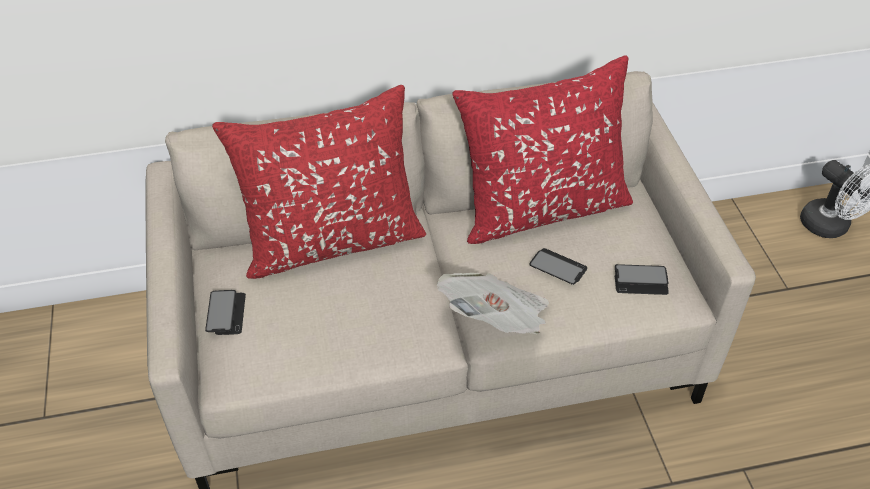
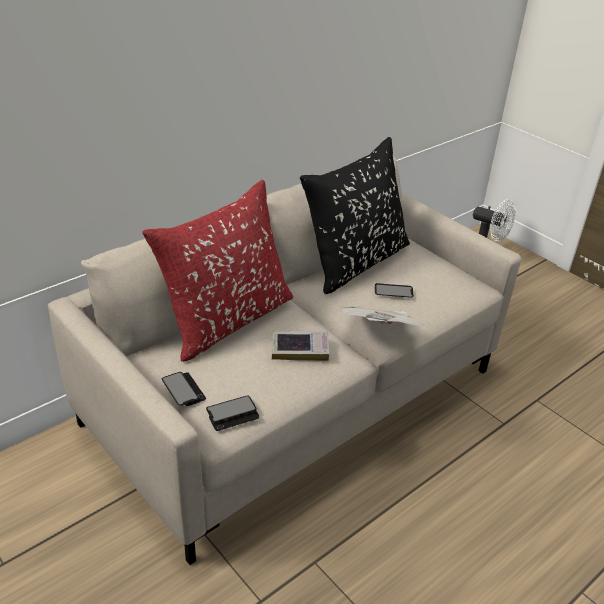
camera: 30 degrees left, 10 degrees down
red pillow [452,55,633,244] -> black pillow [300,137,410,294]
phone [615,264,669,295] -> phone moved to [206,395,259,431]
none -> book [272,330,329,361]

